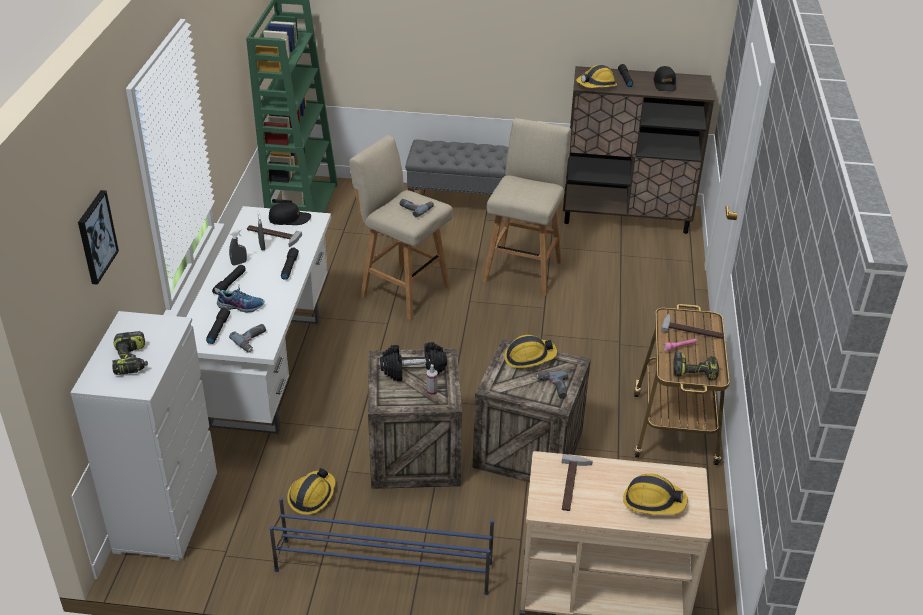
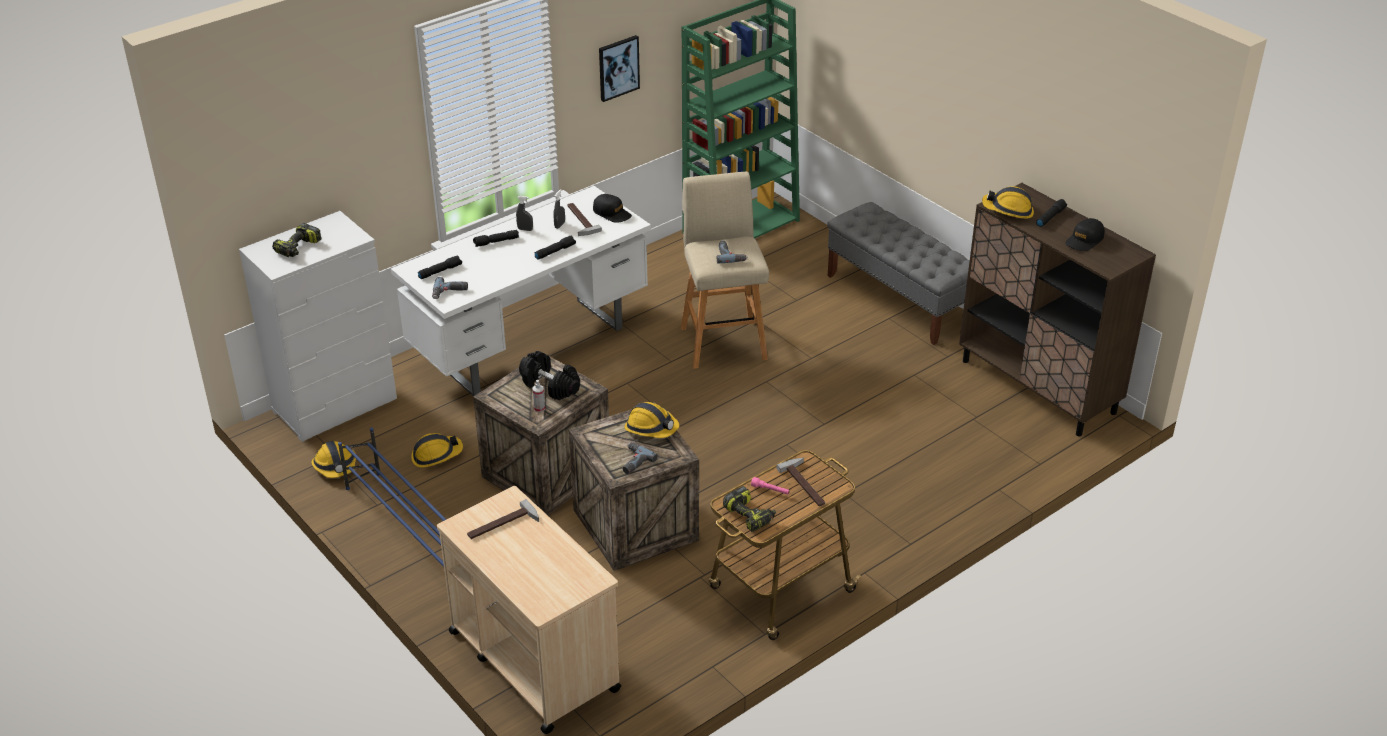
camera: 45 degrees right, 0 degrees up
picture [78,190,119,285] -> picture moved to [599,35,640,102]
shoe [217,287,265,312] -> none
beige stool [483,118,571,296] -> none
hard hat [623,474,688,515] -> hard hat moved to [311,441,356,478]

